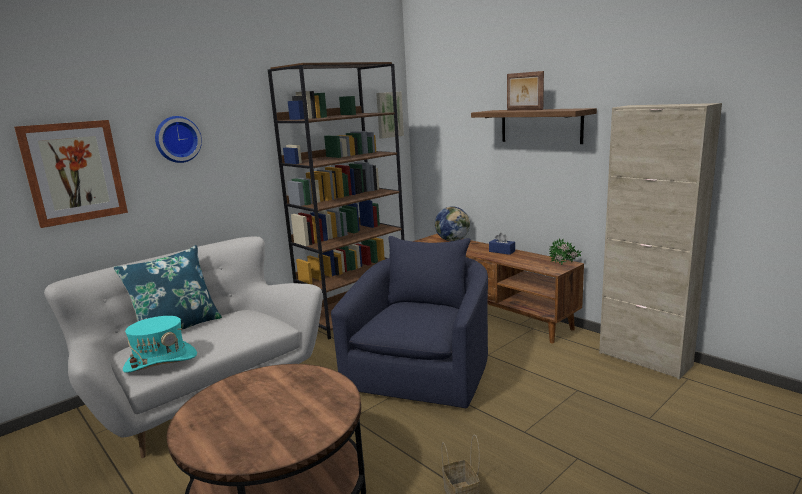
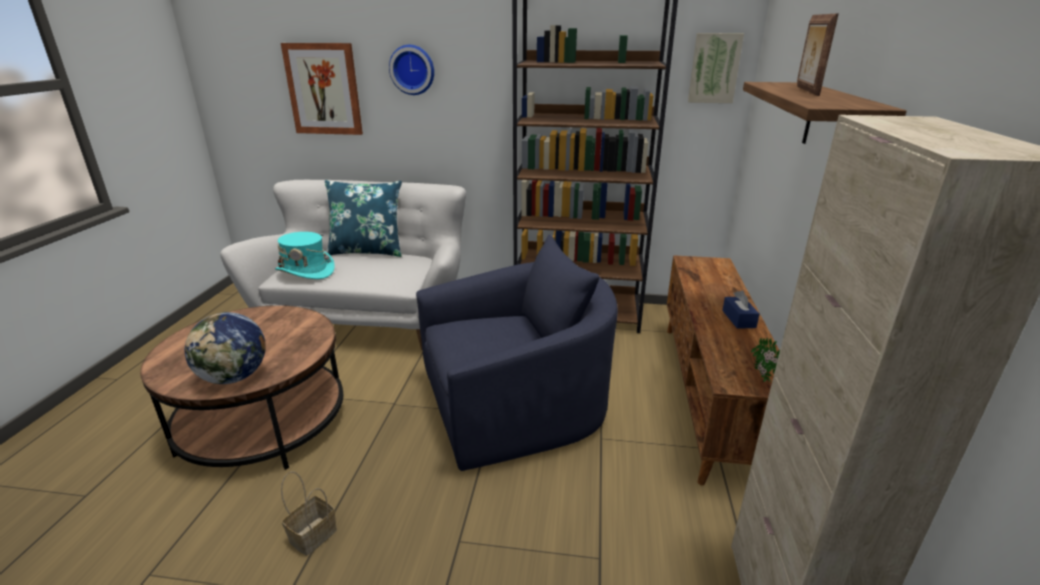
camera: 50 degrees right, 10 degrees up
globe [435,206,470,241] -> globe moved to [185,312,266,384]

